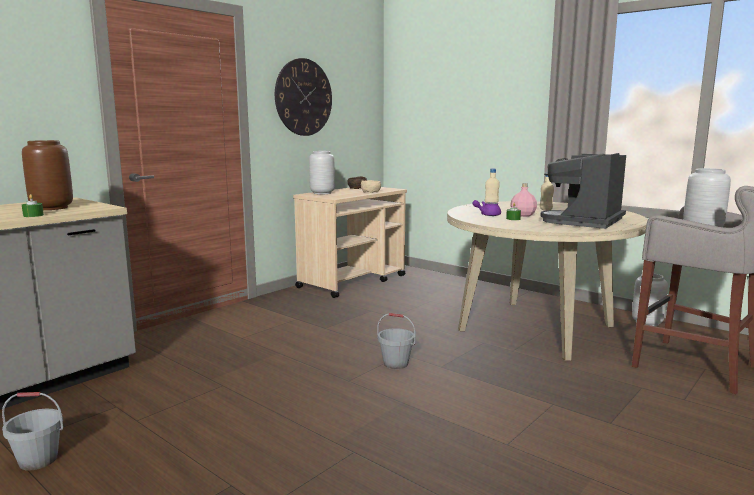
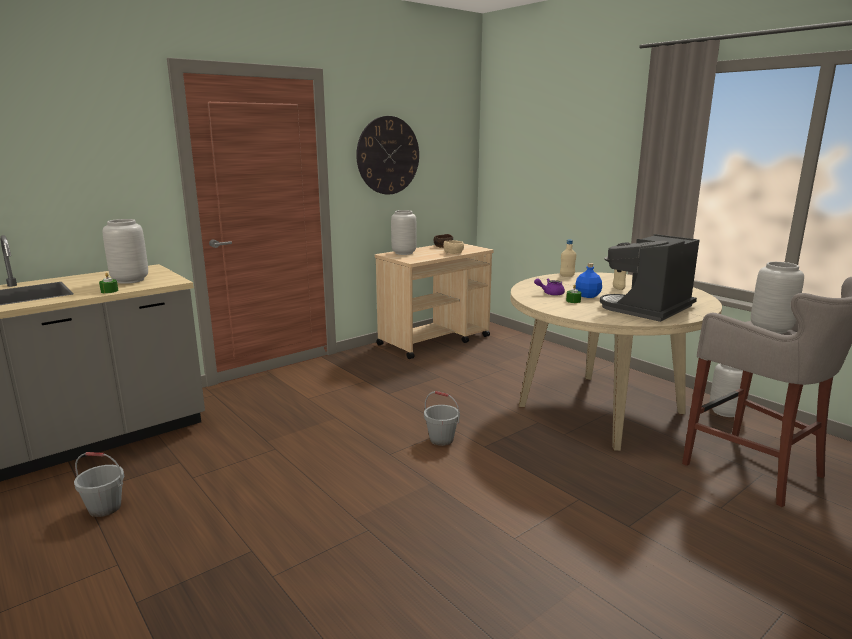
camera: 10 degrees right, 5 degrees up
brown vase [22,140,73,210] -> grey vase [103,219,148,284]
pink bottle [510,183,537,217] -> blue bottle [575,263,602,298]

